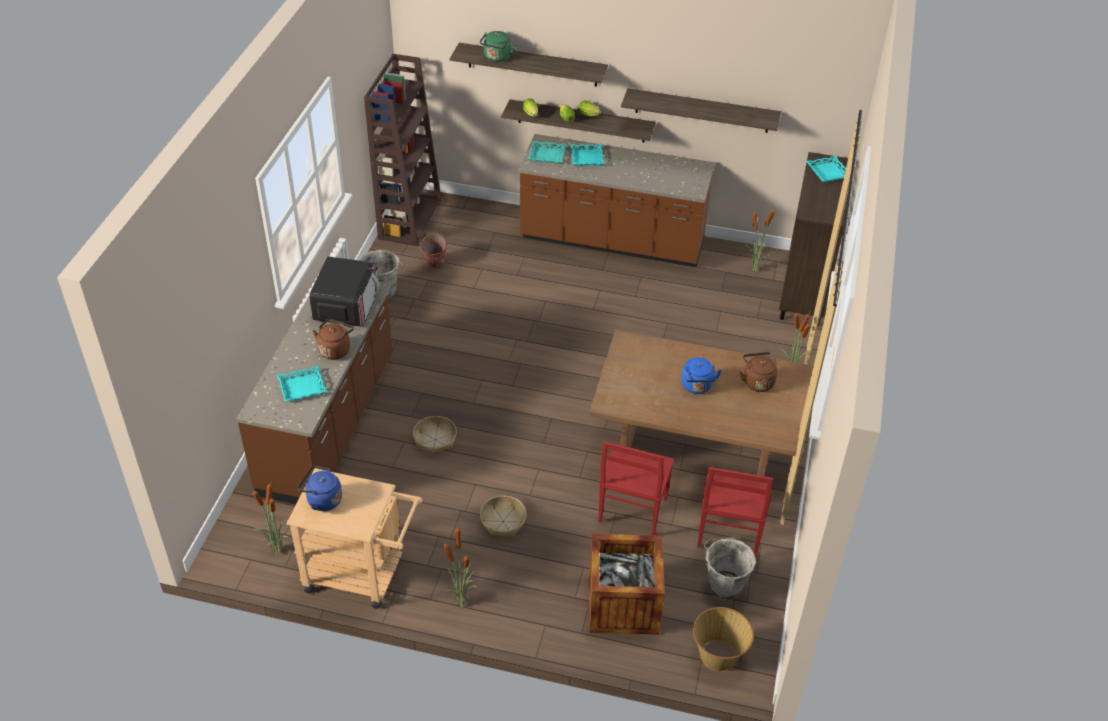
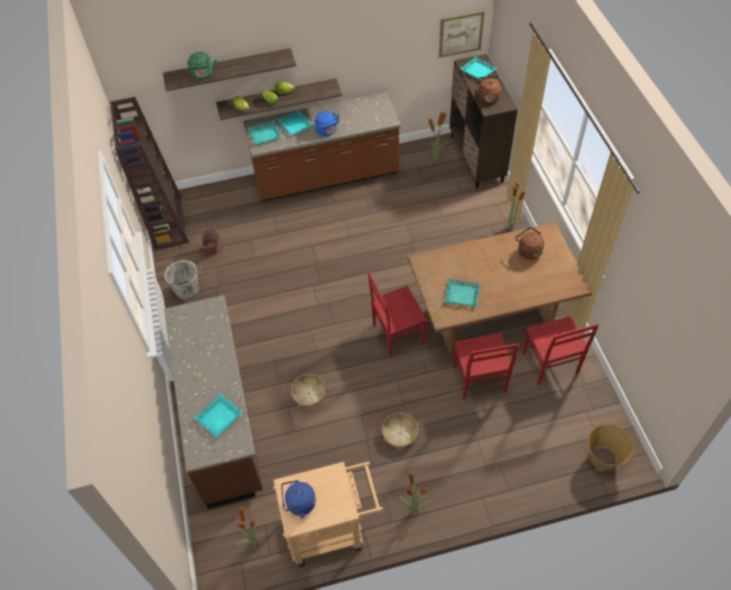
camera: 25 degrees left, 10 degrees up
microwave [309,257,380,327] -> none
brown kettle [313,319,354,360] -> brown kettle moved to [474,76,501,104]
crate [589,534,665,635] -> none
shelf [621,88,781,133] -> none
blue kettle [681,357,722,394] -> blue kettle moved to [315,111,340,136]
grey bucket [704,537,756,600] -> none
none -> red chair [368,272,427,357]
none -> picture [439,11,485,58]
none -> turquoise tray [444,278,480,307]

